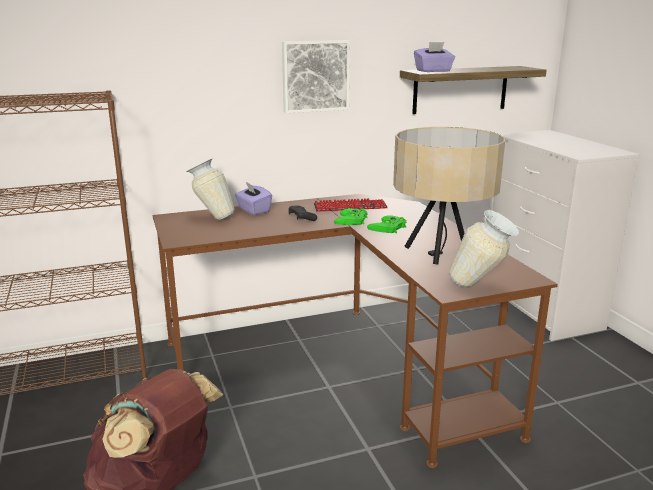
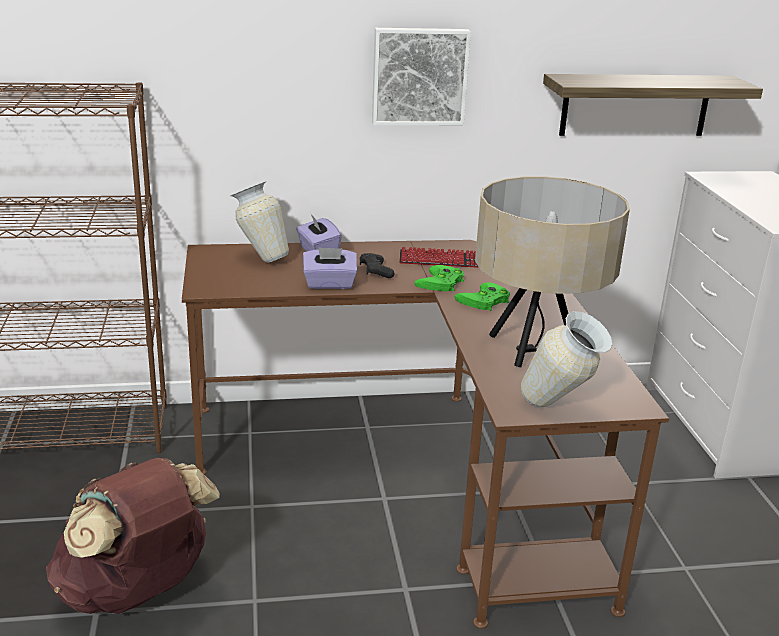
camera: 10 degrees right, 5 degrees up
purple tissue box [414,42,455,72] -> purple tissue box moved to [303,247,357,289]

